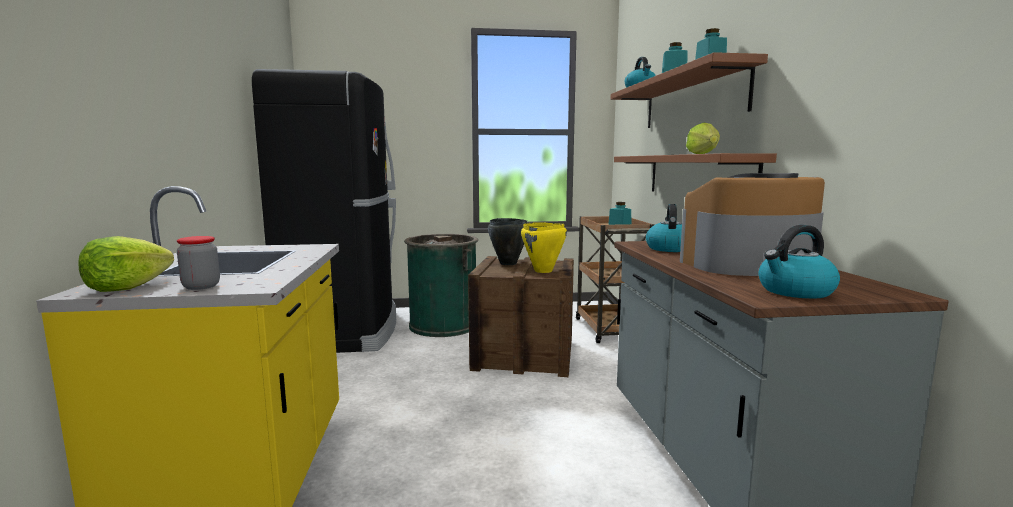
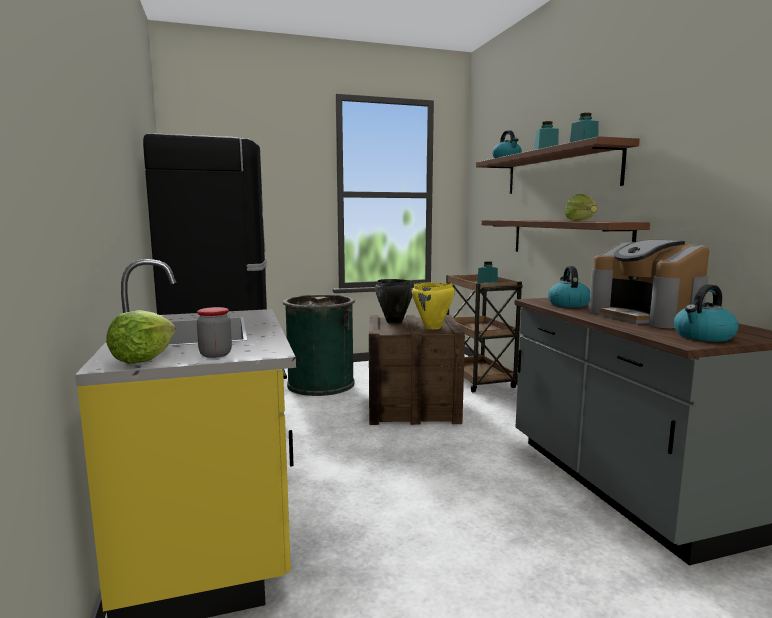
camera: 10 degrees left, 0 degrees up
coffee machine [680,173,825,276] -> coffee machine turned 90 degrees counterclockwise [589,240,709,328]

